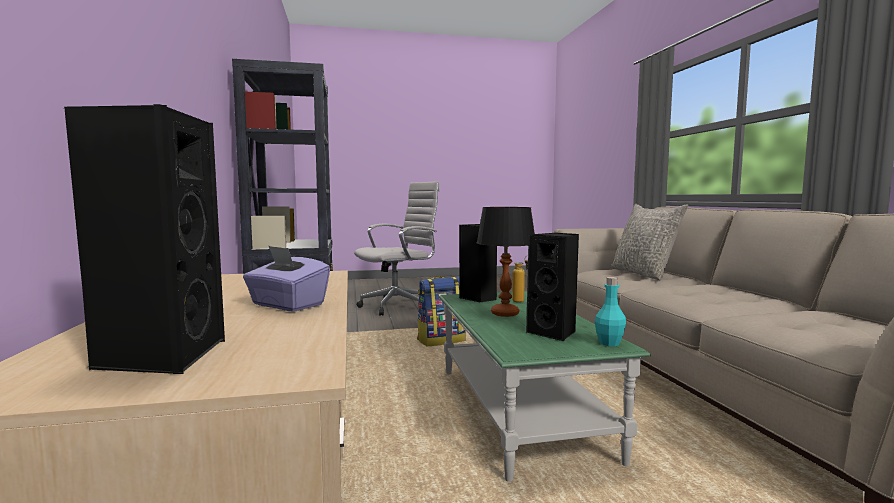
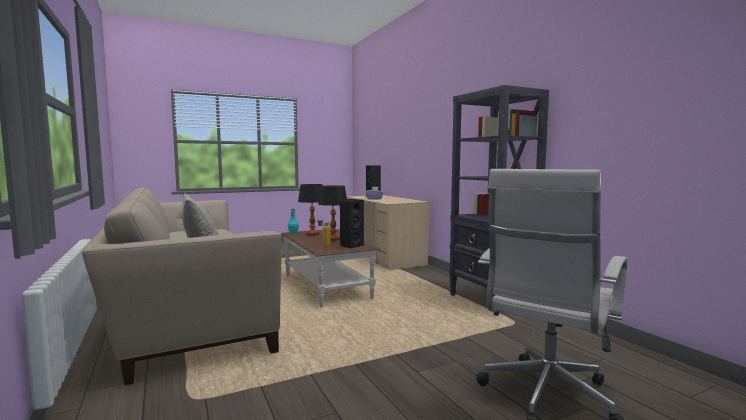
camera: 165 degrees right, 0 degrees up
backpack [417,277,466,346] -> none
green coffee table [439,291,651,482] -> brown coffee table [281,229,380,307]
black speaker [526,233,579,341] -> table lamp [298,184,323,236]

